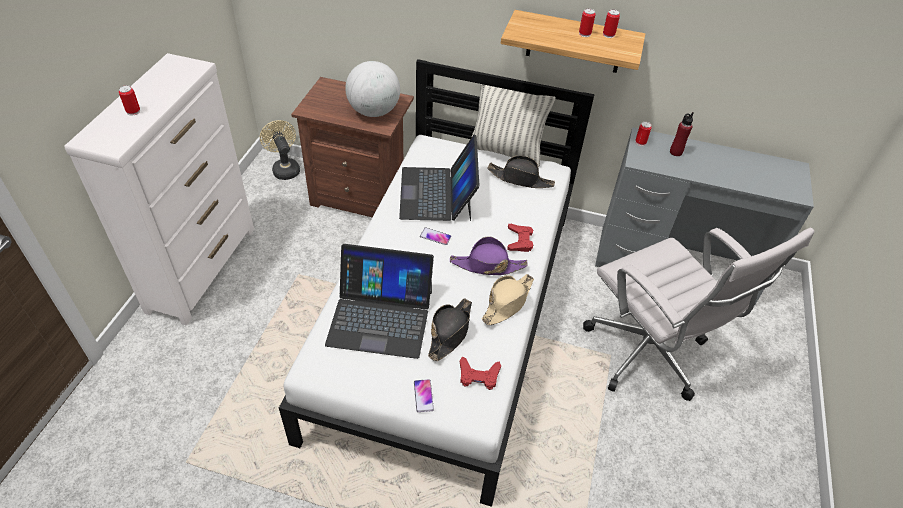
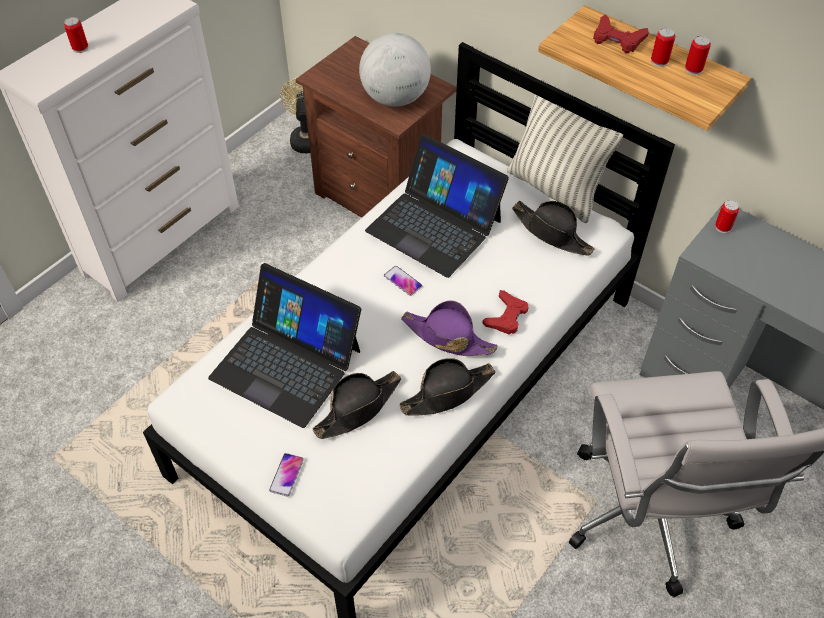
camera: 25 degrees right, 5 degrees up
laptop [399,135,480,221] -> laptop turned 75 degrees counterclockwise [365,134,509,278]
red game controller [460,357,501,390] -> red game controller moved to [593,15,649,54]
beige hat [482,274,534,326] -> black hat [399,358,495,415]
red bottle [670,112,693,156] -> none

